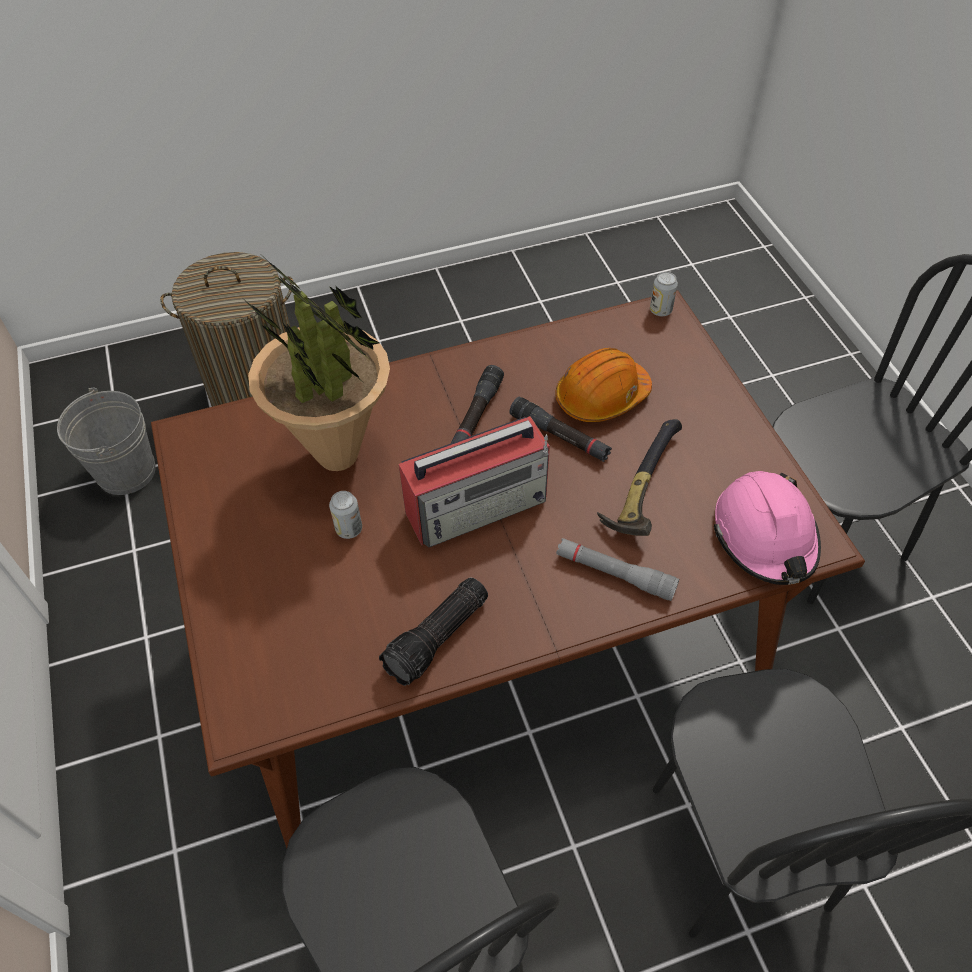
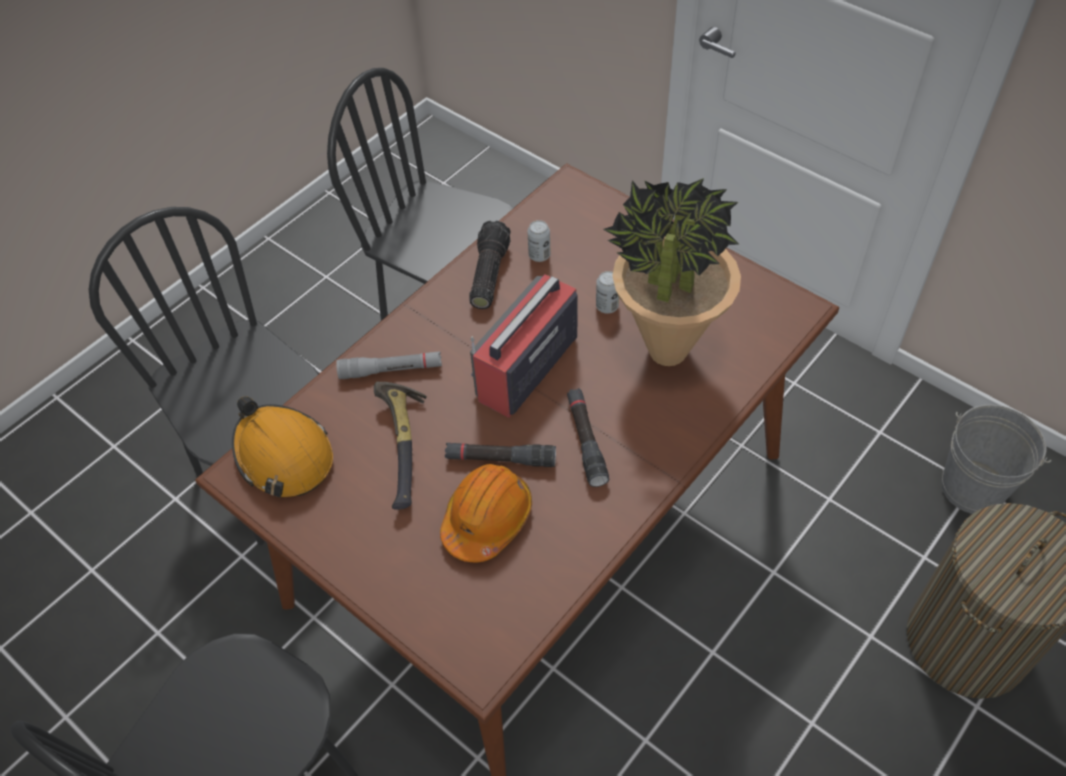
camera: 150 degrees right, 0 degrees up
can [650,272,678,316] -> can moved to [527,220,550,262]
pink hard hat [714,471,821,585] -> orange hard hat [232,396,333,497]

